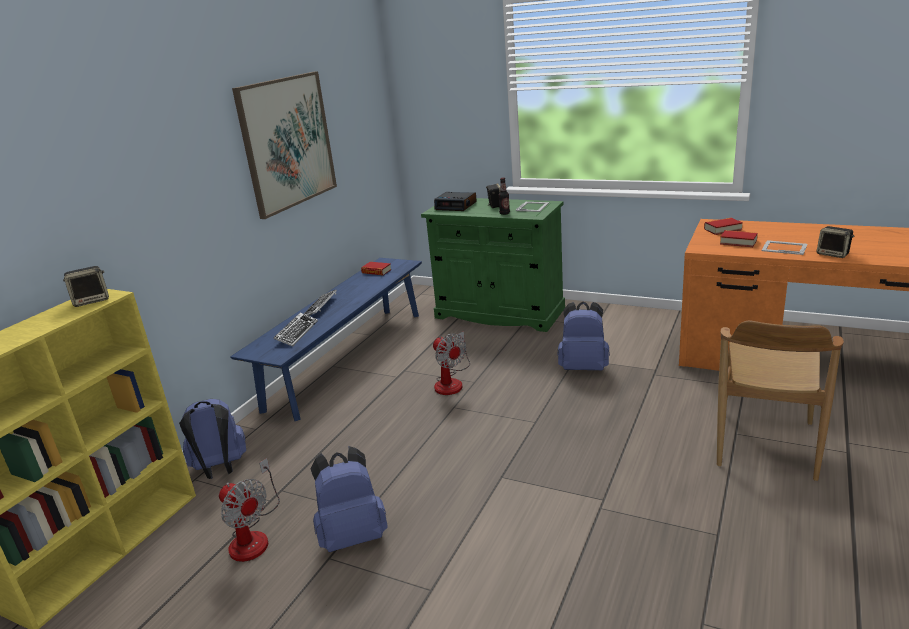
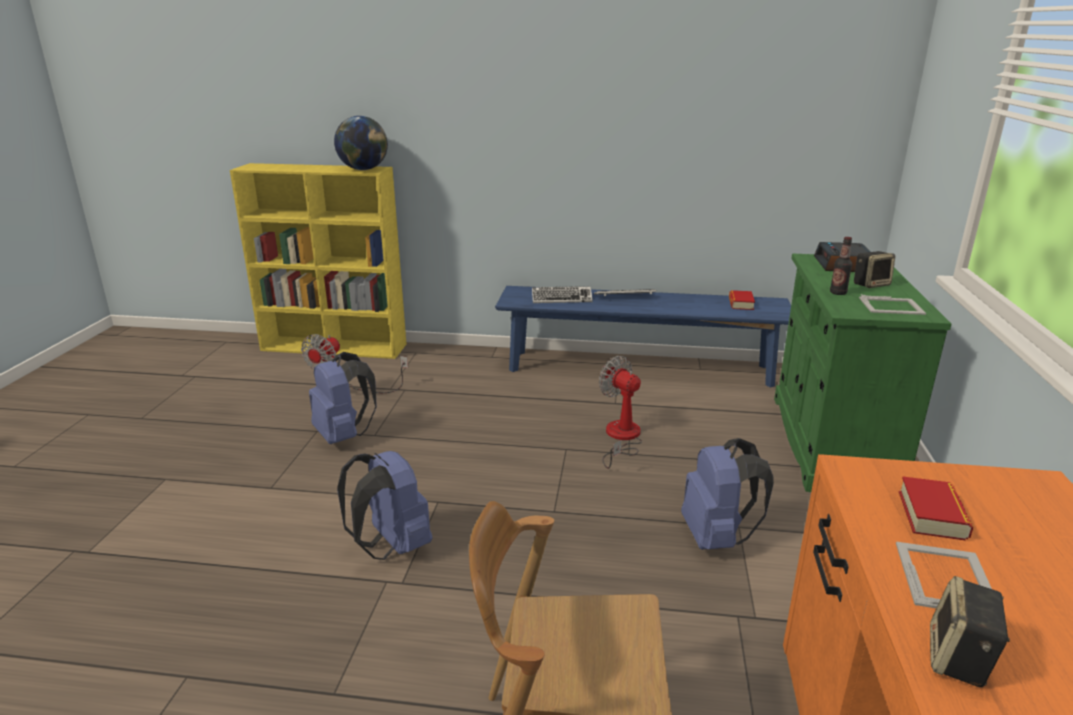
camera: 70 degrees right, 0 degrees up
speaker [63,266,109,307] -> globe [334,116,388,170]
blue backpack [179,399,246,479] -> blue backpack moved to [337,451,432,560]
picture [232,71,337,219] -> none
fan [433,331,470,395] -> fan turned 105 degrees clockwise [599,356,642,469]
book [704,218,743,235] -> none

